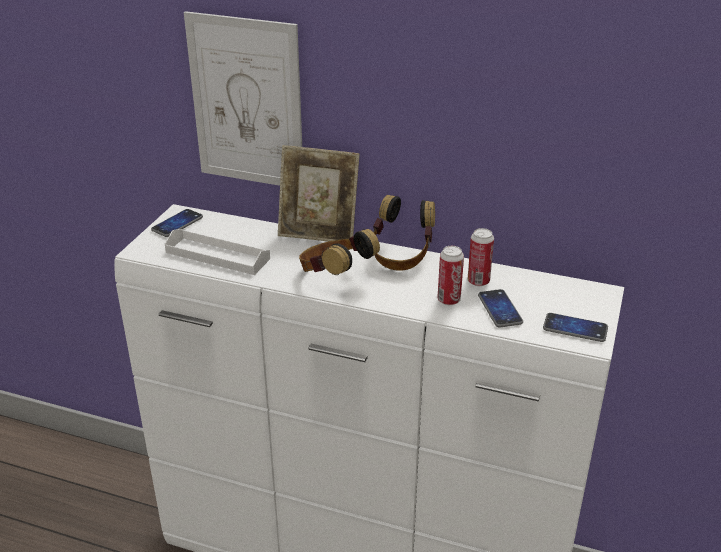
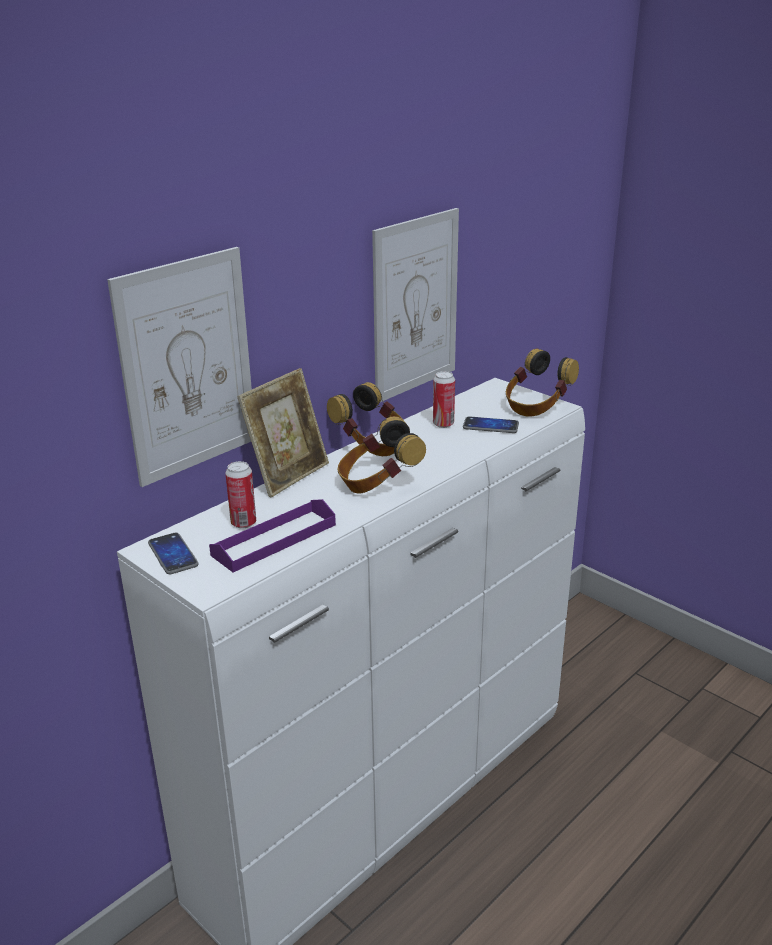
camera: 65 degrees left, 5 degrees down
white tray [165,229,270,275] -> purple tray [209,499,336,572]
can [437,246,464,305] -> can moved to [225,461,256,528]
phone [543,313,608,342] -> headphones [506,349,579,417]
none -> picture [372,208,459,402]

